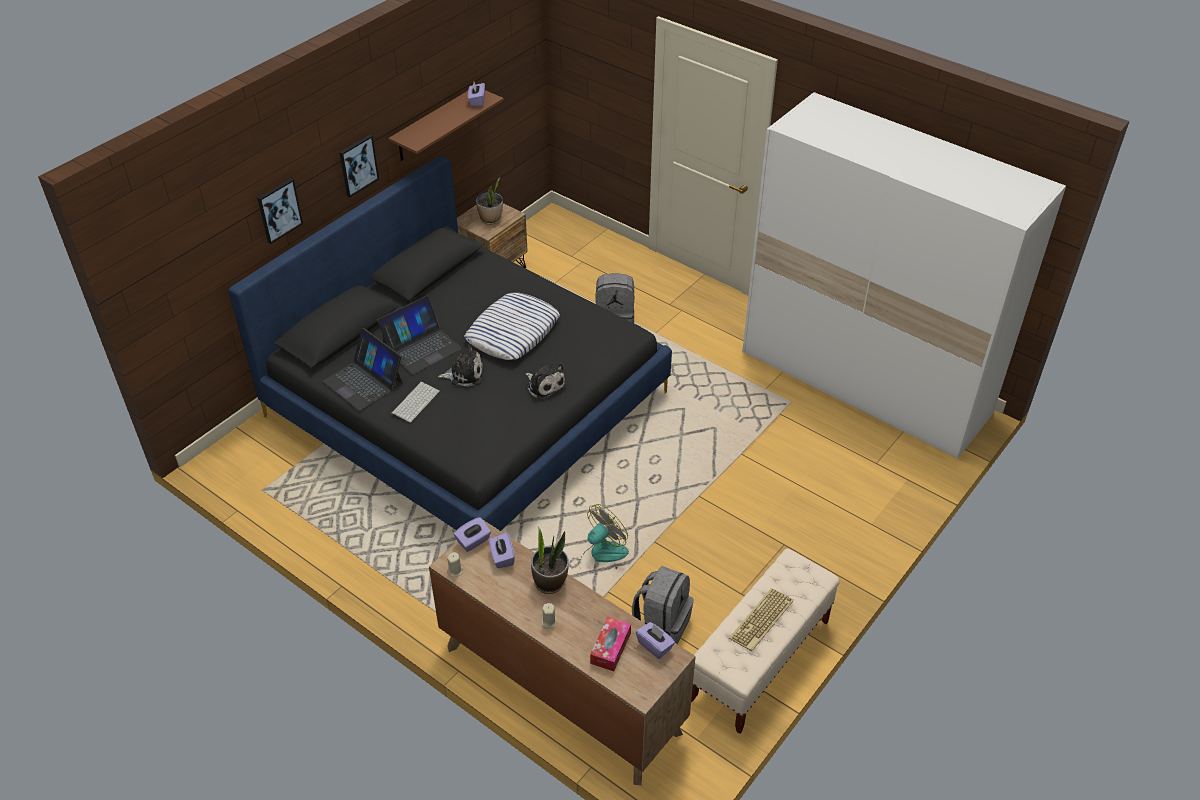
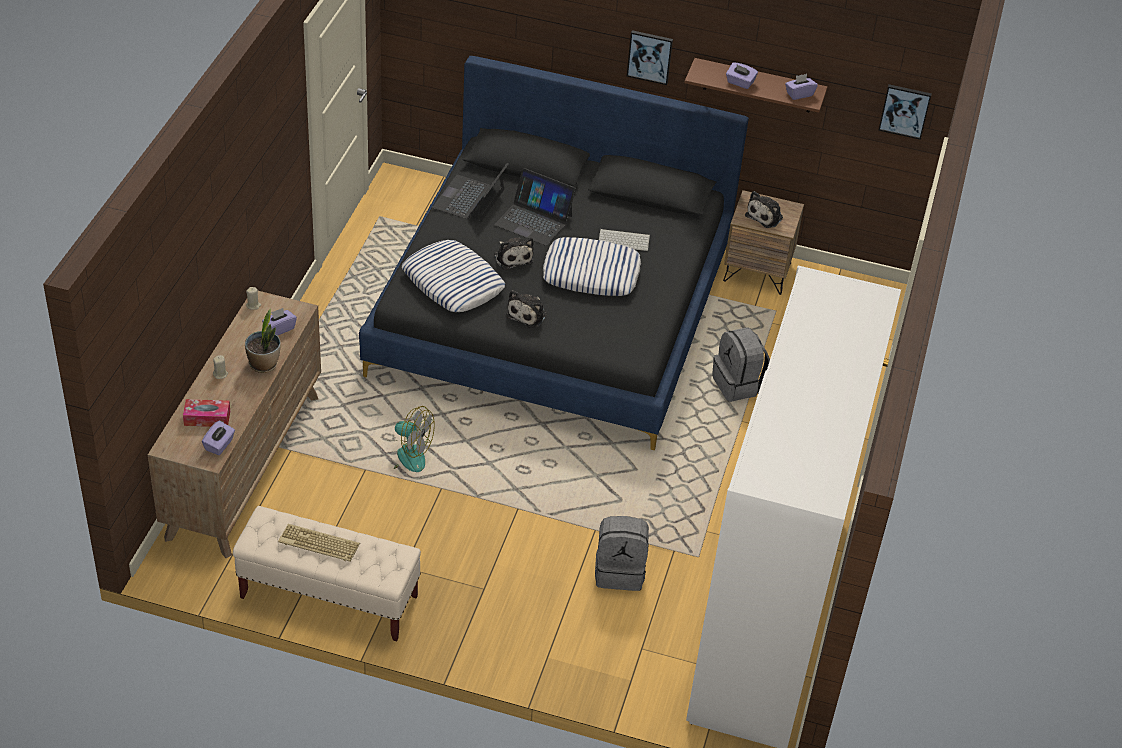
camera: 65 degrees right, 0 degrees up
picture [257,178,303,244] -> picture moved to [878,84,932,140]
keyboard [391,382,440,423] -> keyboard moved to [599,229,650,251]
purple tissue box [454,517,491,552] -> purple tissue box moved to [726,63,758,89]
potted plant [476,177,503,225] -> plush toy [745,191,783,228]
grey backpack [632,566,694,644] -> grey backpack moved to [595,516,649,591]
none -> pillow [402,240,505,312]

